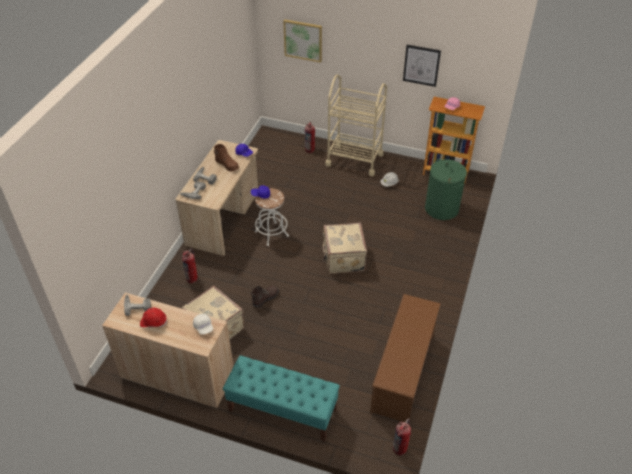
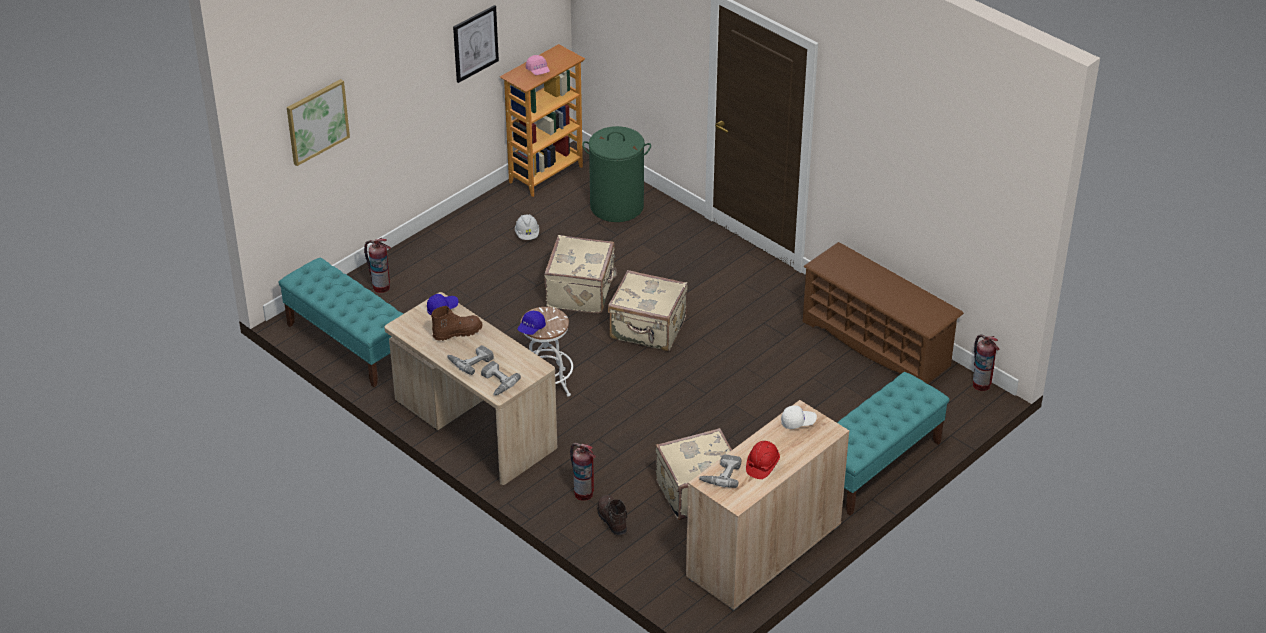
camera: 65 degrees left, 5 degrees down
brown boot [251,285,279,307] -> brown boot moved to [597,495,627,535]
beige cart [326,74,387,176] -> none
none -> turquoise bench [279,257,403,387]
none -> beige suitcase [544,235,617,314]

